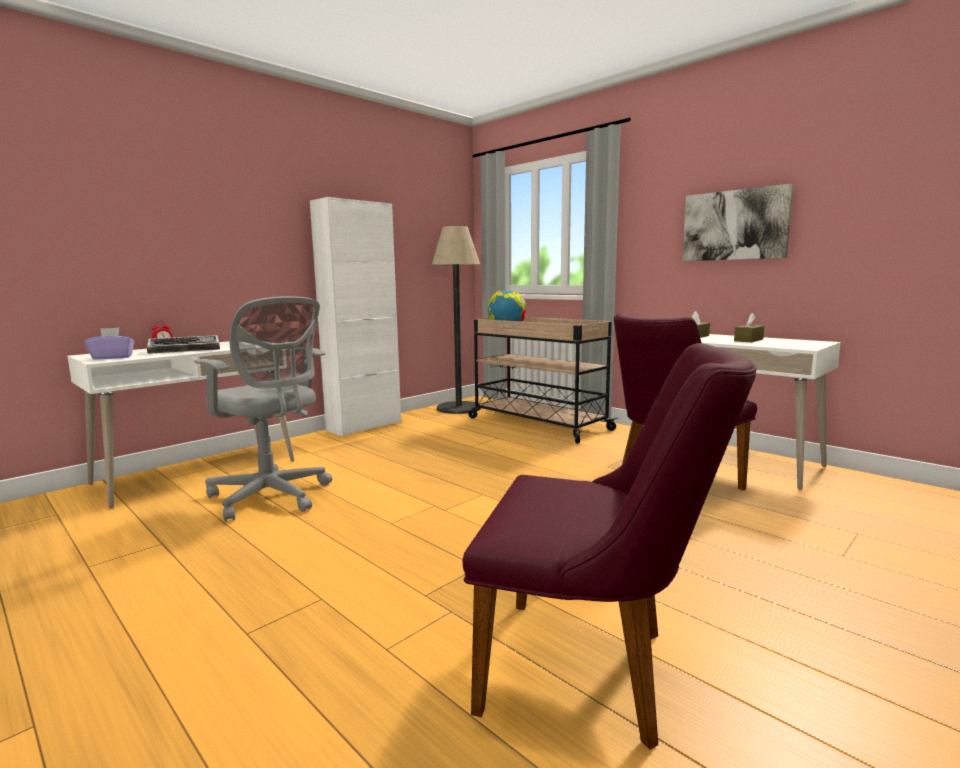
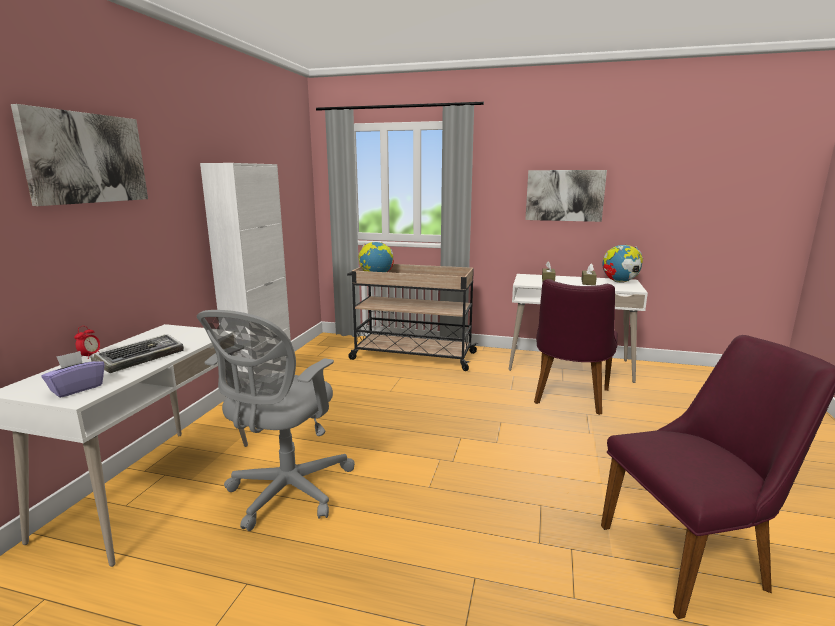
camera: 30 degrees left, 5 degrees up
grey office chair [194,296,332,522] -> grey office chair turned 105 degrees clockwise [197,310,355,531]
floor lamp [432,226,481,414] -> none
none -> picture [11,104,148,206]
none -> globe [602,245,643,283]

